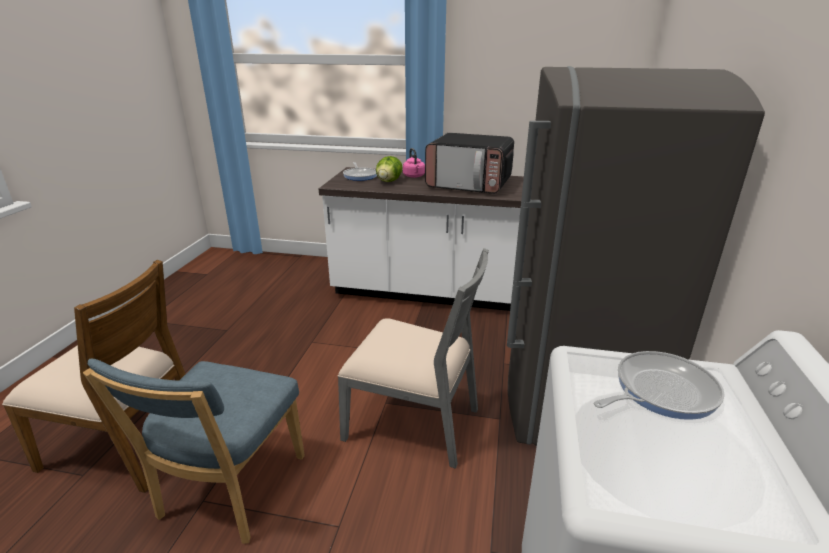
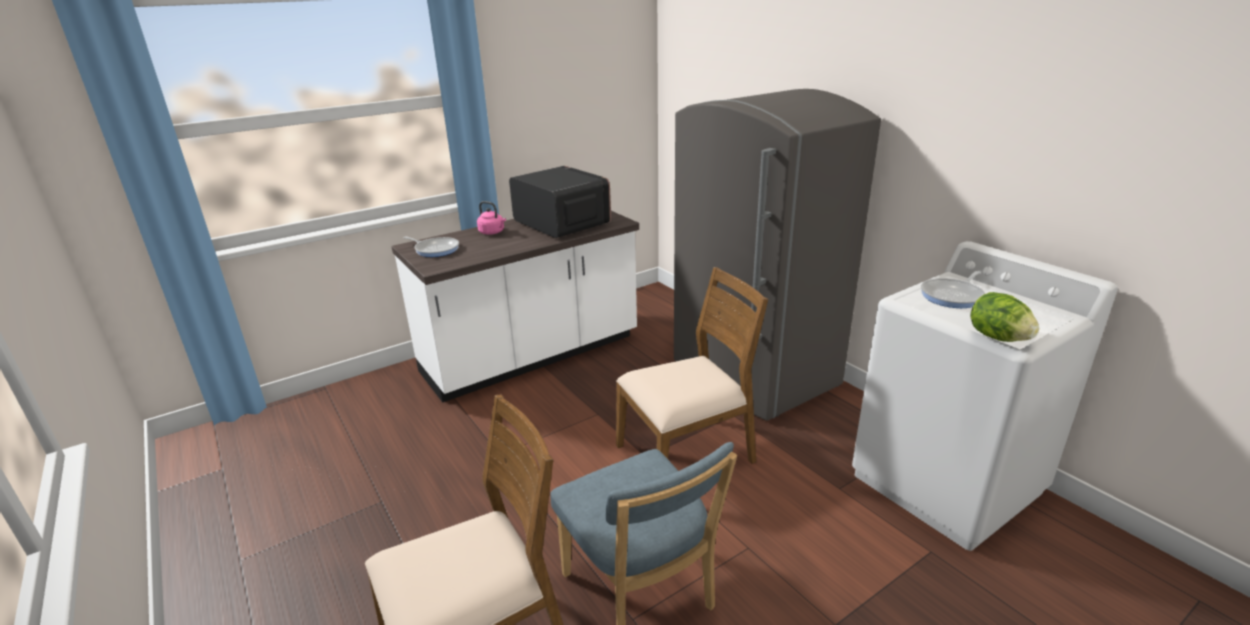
camera: 45 degrees left, 0 degrees up
grey chair [338,248,489,469] -> brown chair [616,267,768,464]
lettuce [376,156,403,182] -> lettuce moved to [970,292,1039,342]
microwave [425,133,514,194] -> microwave turned 105 degrees counterclockwise [509,166,611,238]
frying pan [594,351,725,420] -> frying pan turned 150 degrees counterclockwise [921,271,985,308]

